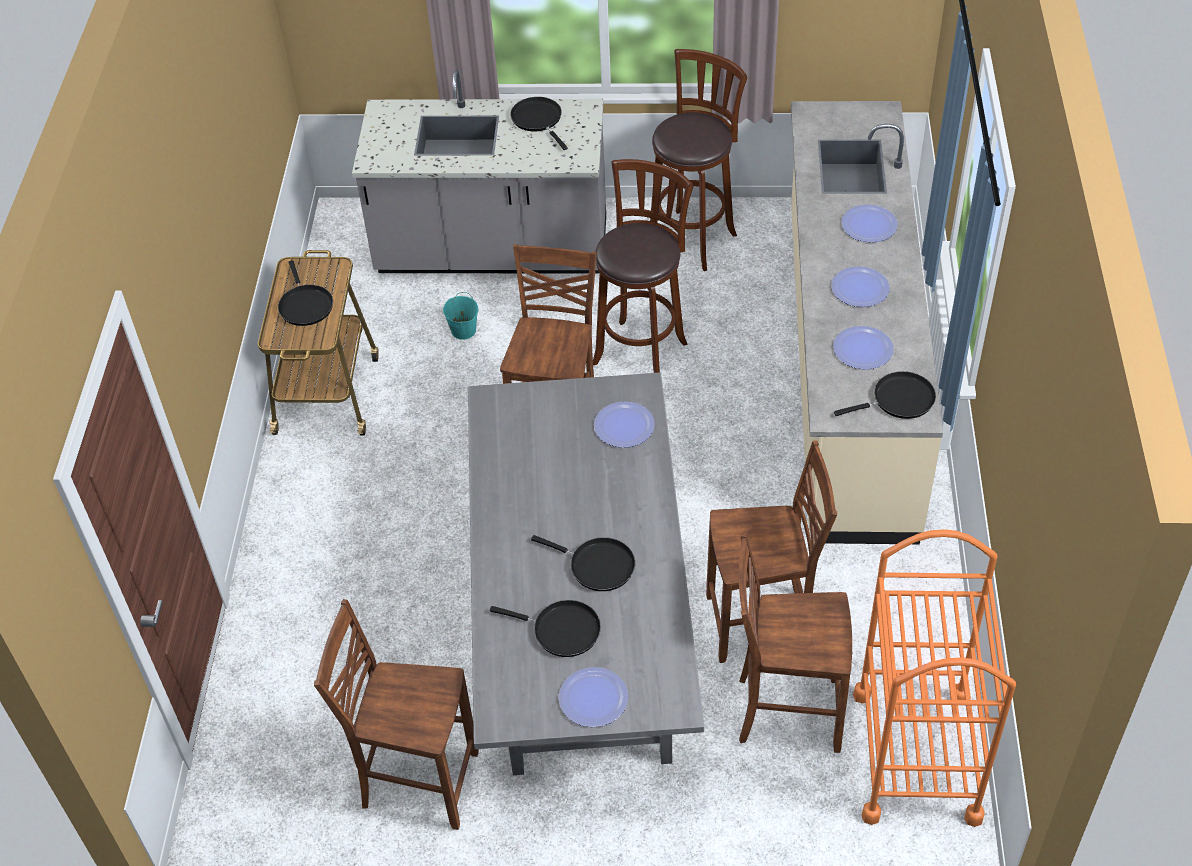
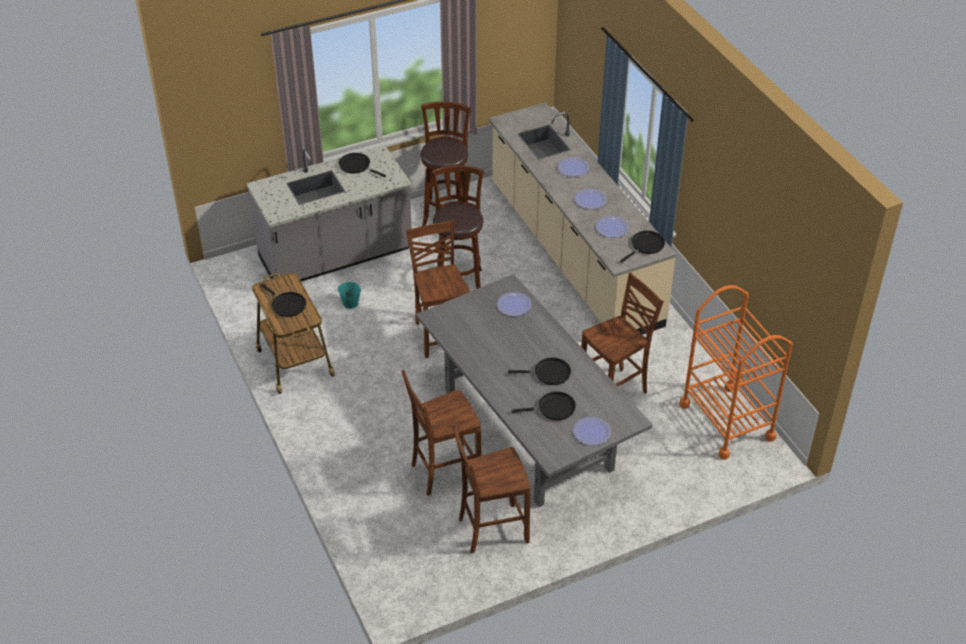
camera: 30 degrees left, 5 degrees down
brown chair [738,533,852,753] -> brown chair moved to [401,370,481,496]

